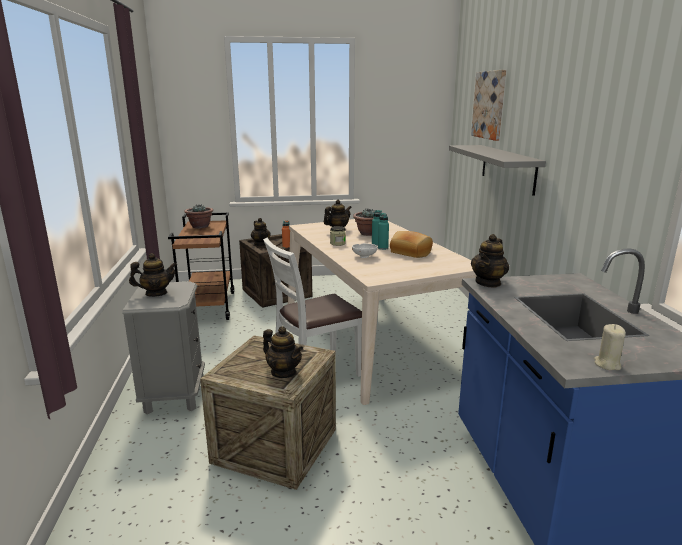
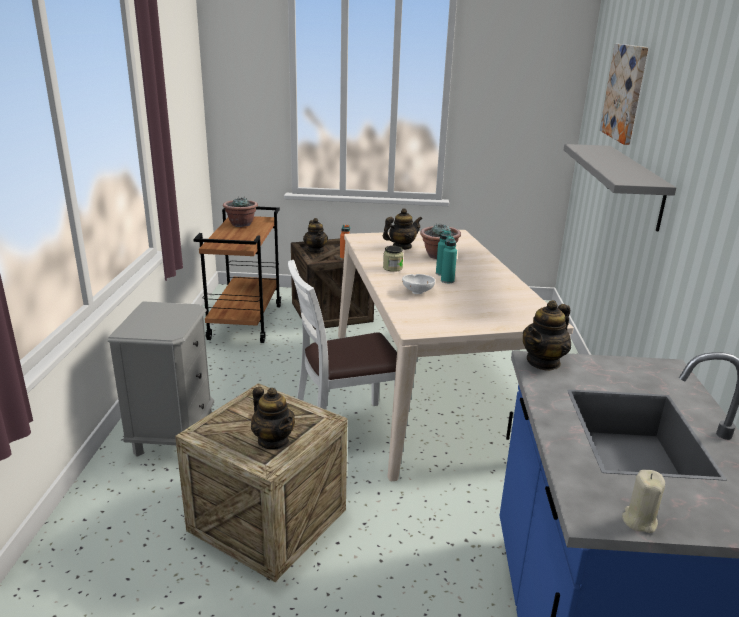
camera: 10 degrees right, 5 degrees up
teapot [129,253,177,297] -> none
bread [390,231,433,258] -> none

